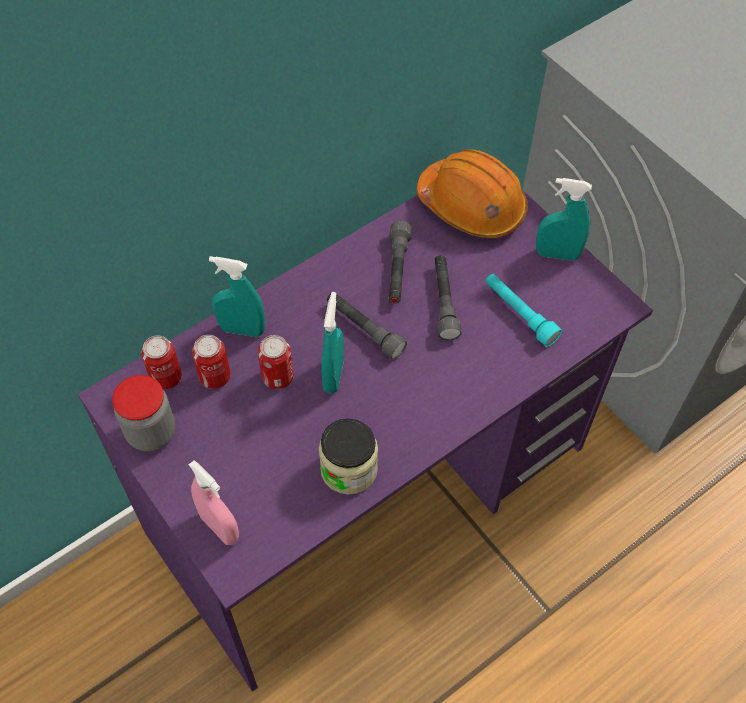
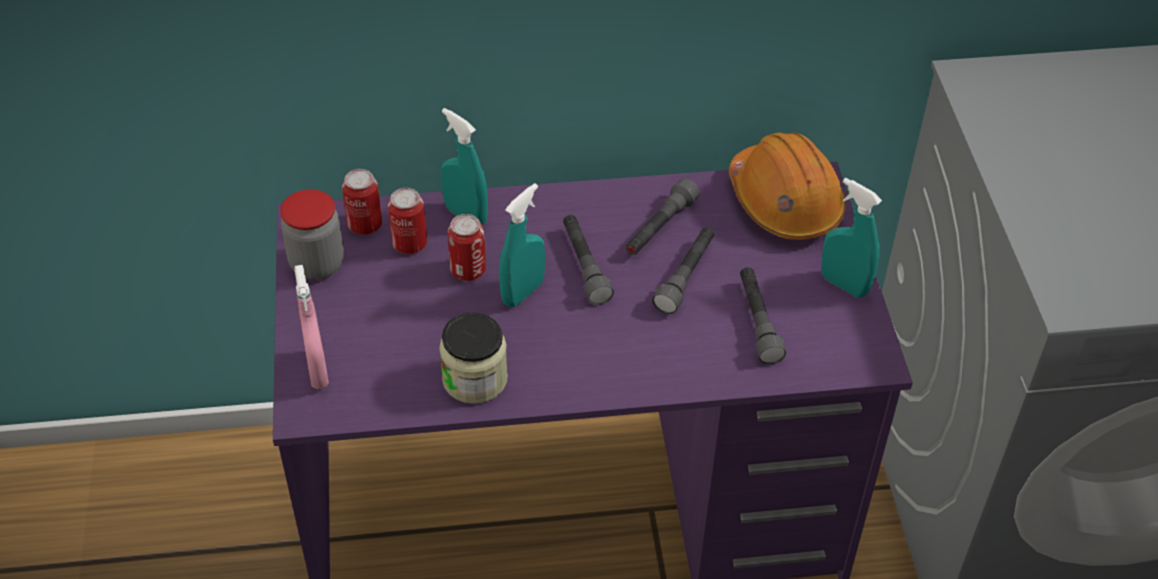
camera: 30 degrees right, 10 degrees down
turquoise flashlight [485,274,562,347] -> grey flashlight [740,267,786,364]

